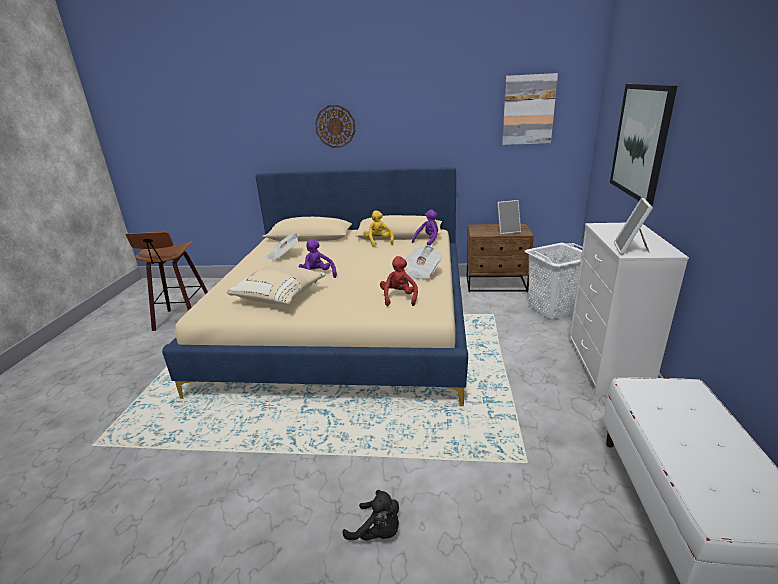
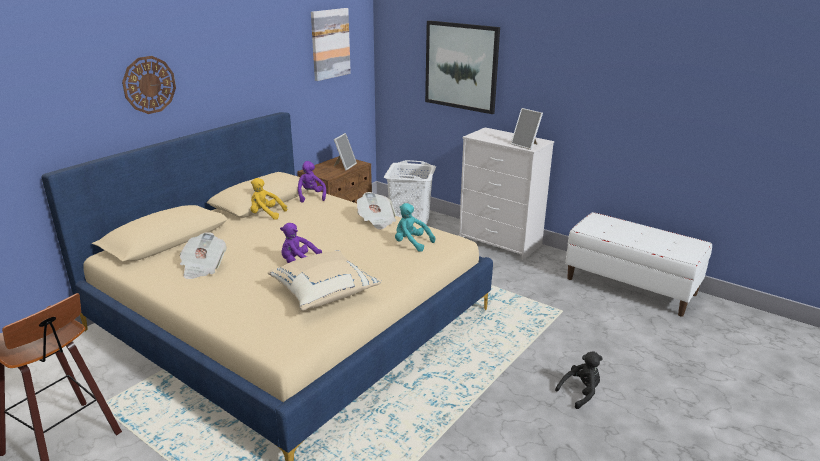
camera: 60 degrees left, 0 degrees up
red plush toy [380,256,418,306] -> turquoise plush toy [395,203,435,252]

